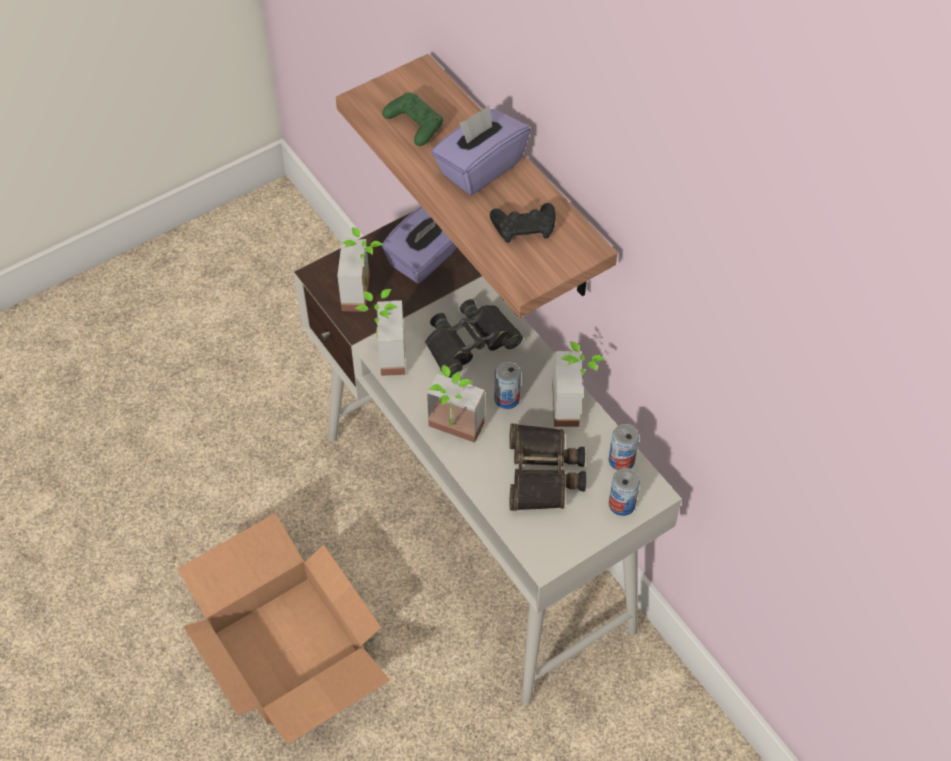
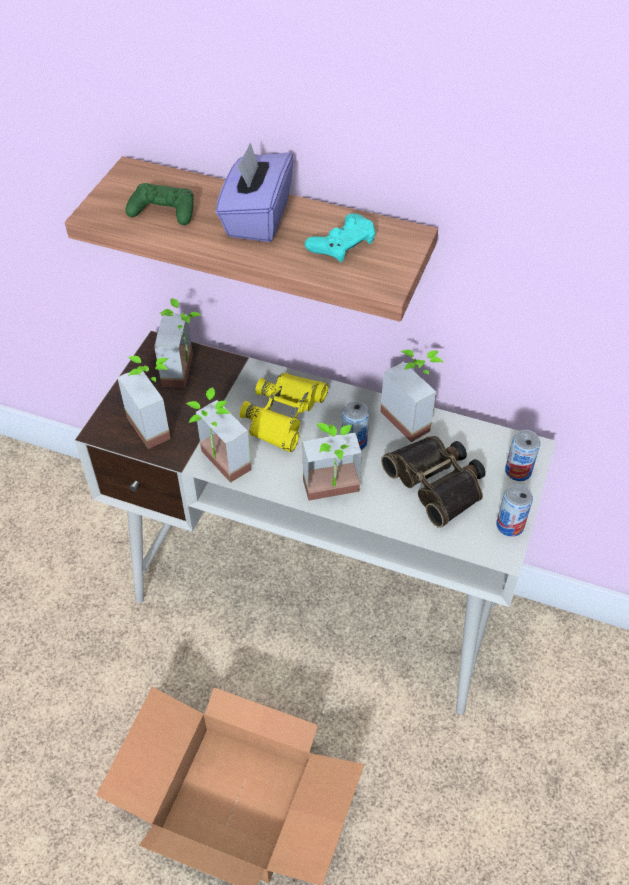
camera: 35 degrees left, 5 degrees down
purple tissue box [382,206,457,283] -> potted plant [154,298,202,388]
black binoculars [425,299,523,378] -> yellow binoculars [240,373,328,452]
black game controller [490,203,556,243] -> turquoise game controller [305,213,376,262]
can [609,424,639,471] -> can moved to [496,484,533,537]

